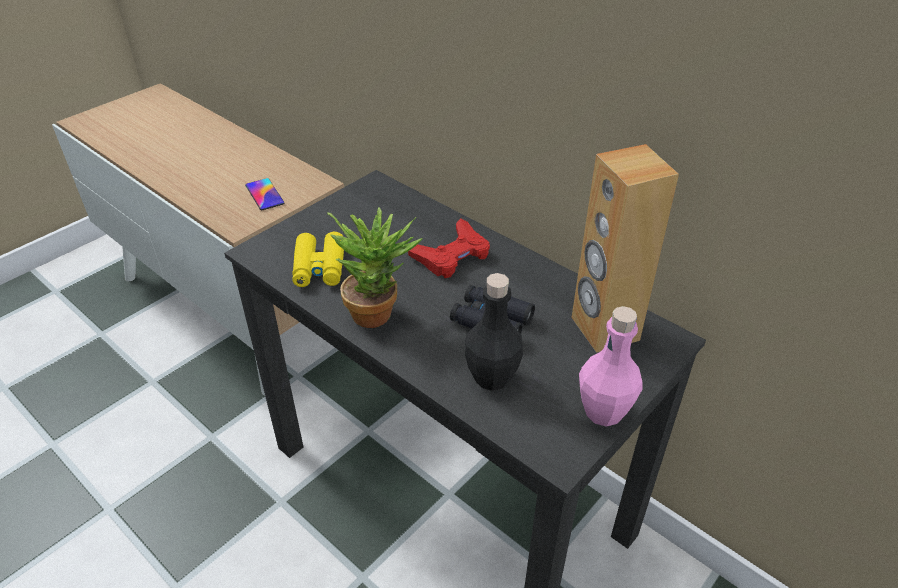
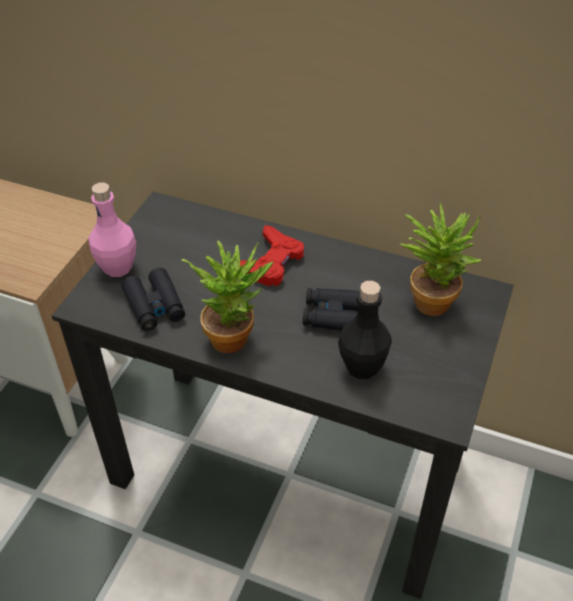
camera: 20 degrees left, 5 degrees up
phone [245,178,284,210] -> none
yellow binoculars [292,232,344,287] -> black binoculars [122,268,185,331]
brown speaker [571,144,679,353] -> potted plant [400,202,482,316]
pink bottle [579,306,642,427] -> pink bottle moved to [88,183,136,277]

